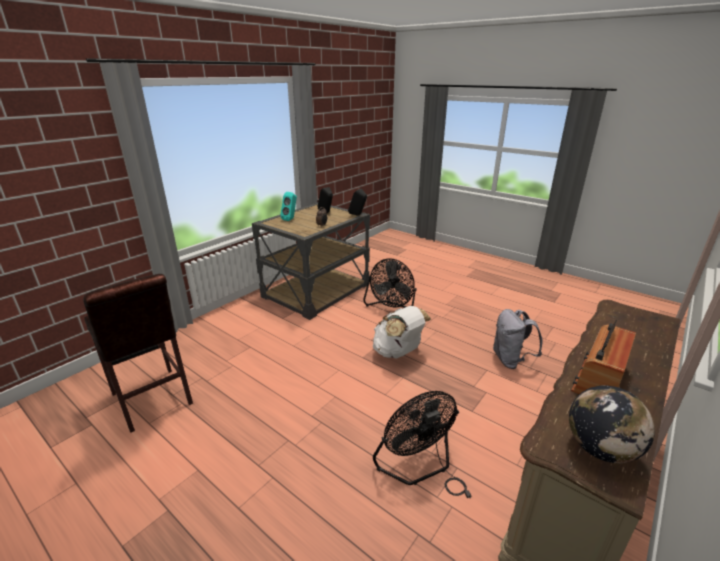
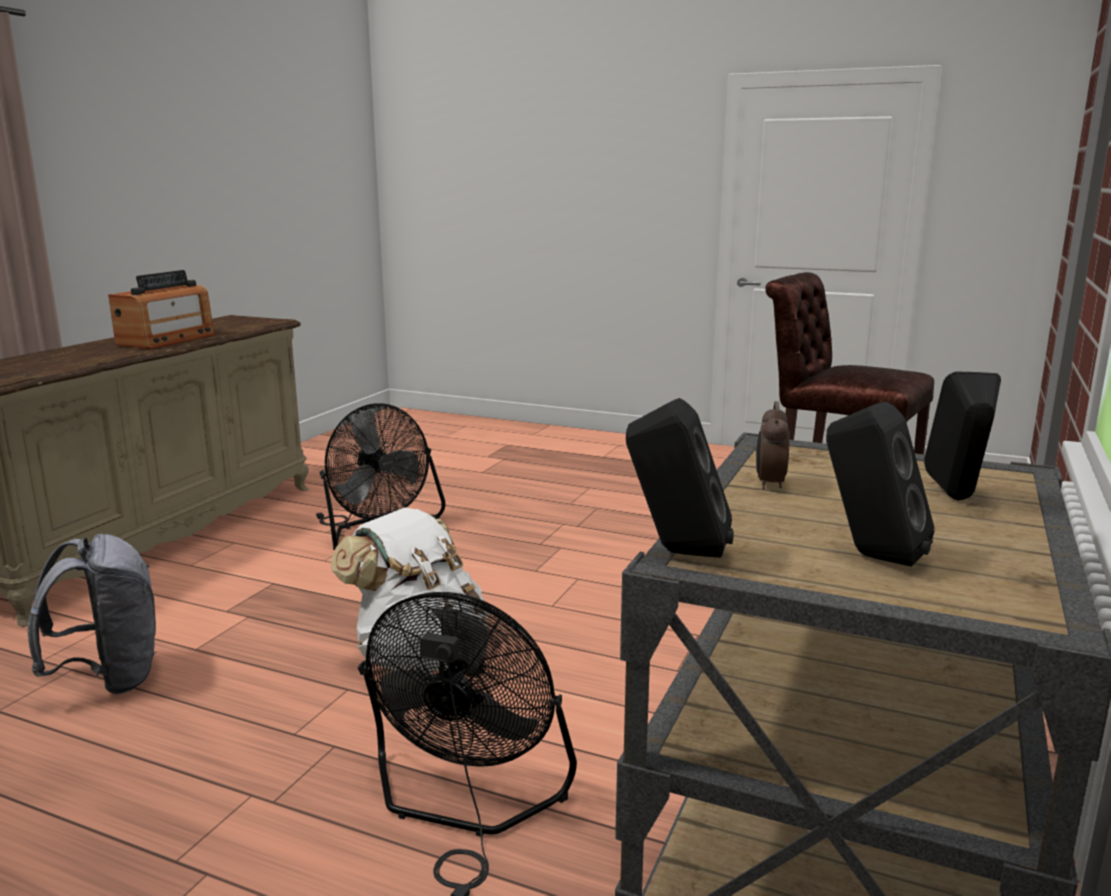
camera: 165 degrees right, 10 degrees down
turquoise speaker [280,192,297,221] -> black speaker [924,372,1001,500]
globe [569,385,655,463] -> none

